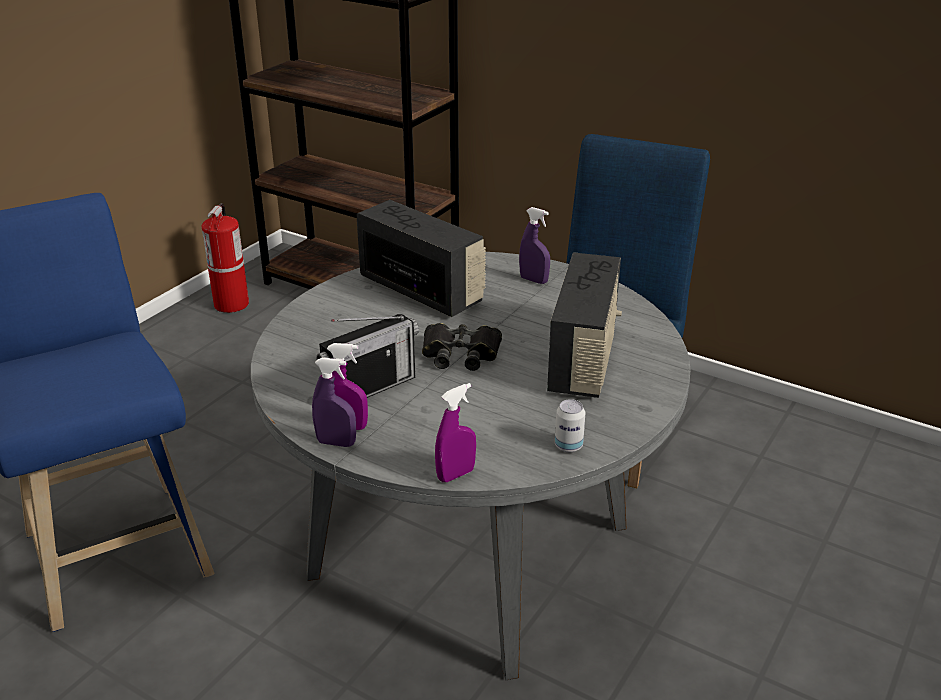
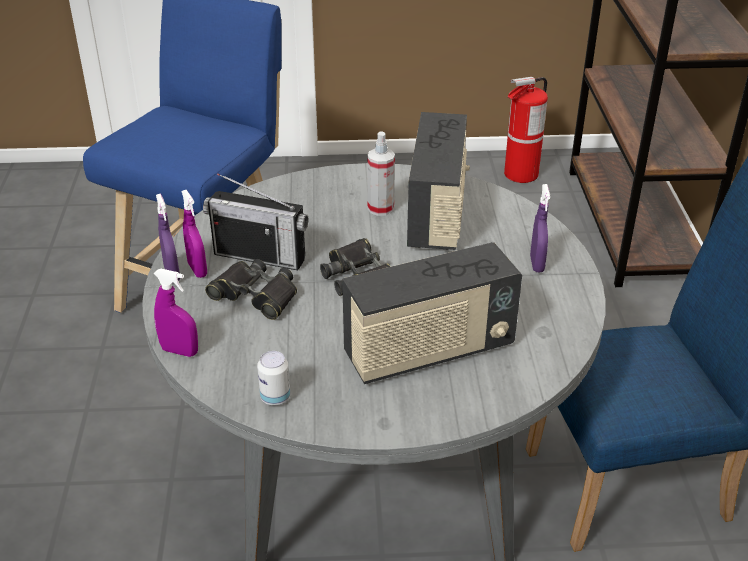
camera: 55 degrees right, 5 degrees up
none -> black binoculars [205,259,297,320]
none -> spray bottle [367,132,395,216]

